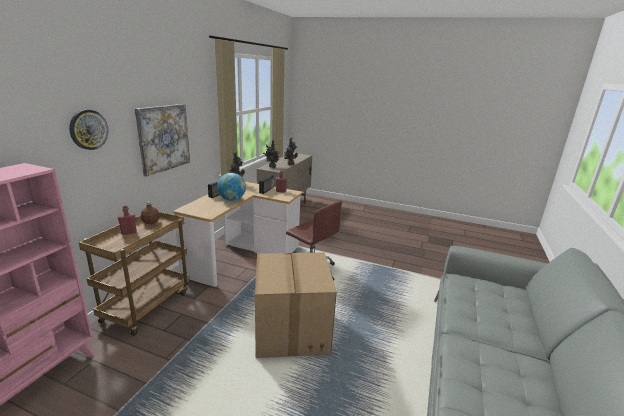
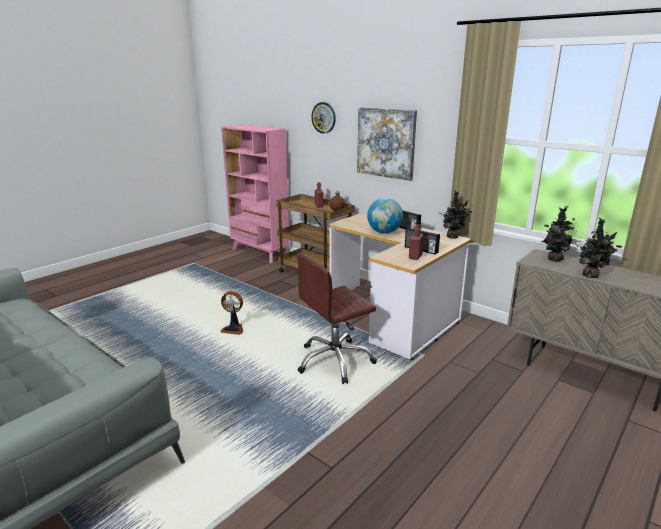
camera: 110 degrees right, 0 degrees up
cardboard box [255,252,337,358] -> fan [221,291,243,335]

